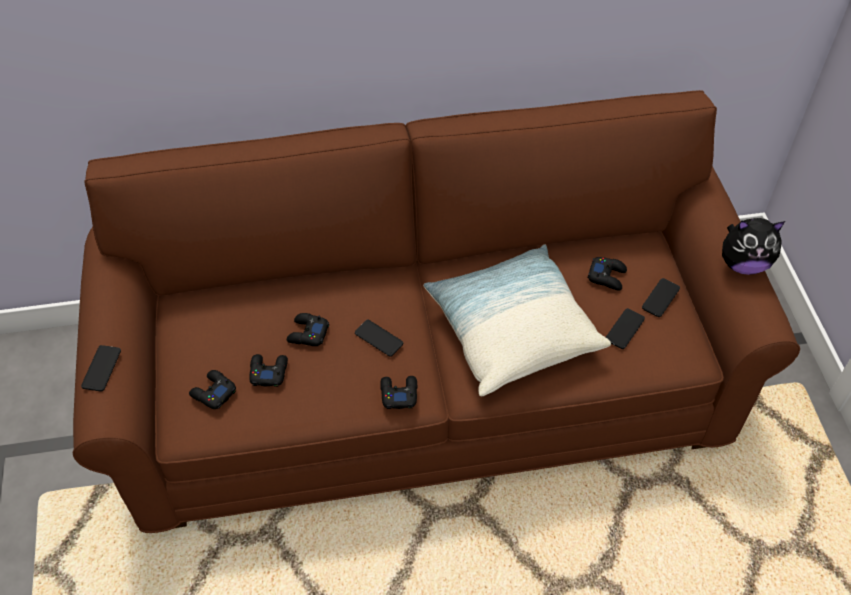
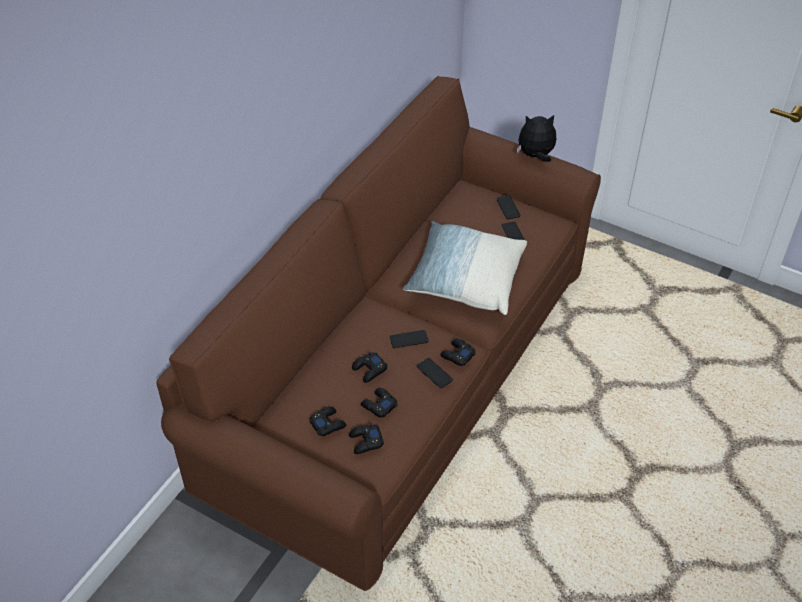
camera: 50 degrees left, 5 degrees down
phone [81,345,121,391] -> phone moved to [417,358,453,388]
black game controller [588,257,627,291] -> black game controller moved to [309,406,346,436]
plush toy [722,218,785,275] -> plush toy turned 135 degrees counterclockwise [517,115,556,162]

